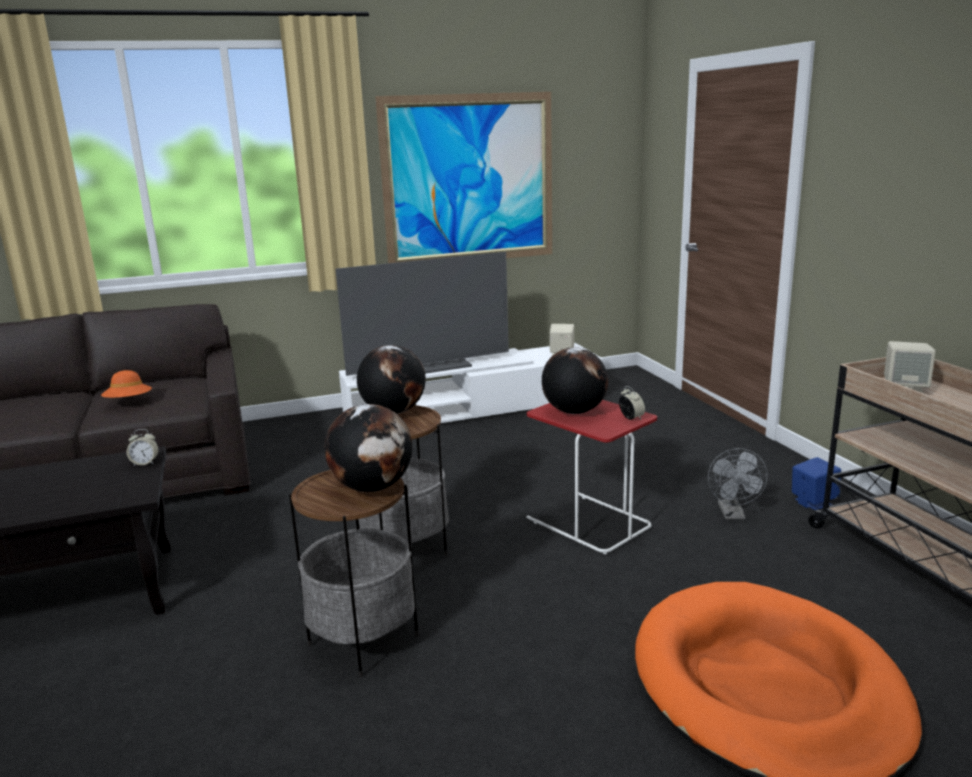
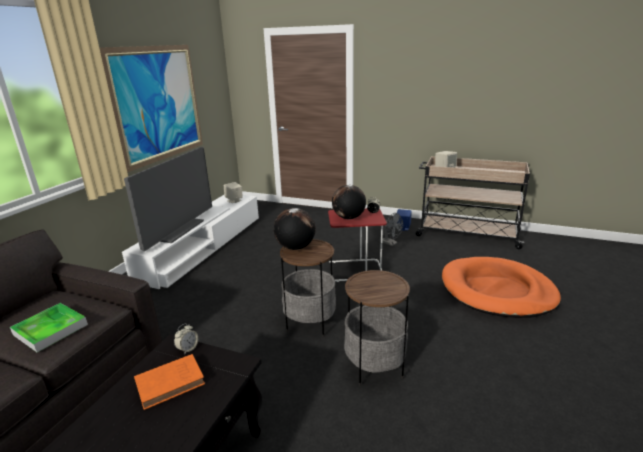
camera: 50 degrees left, 5 degrees up
orange hat [101,370,152,398] -> tray [10,303,88,353]
globe [325,404,412,492] -> none
none -> orange book [134,354,205,410]

